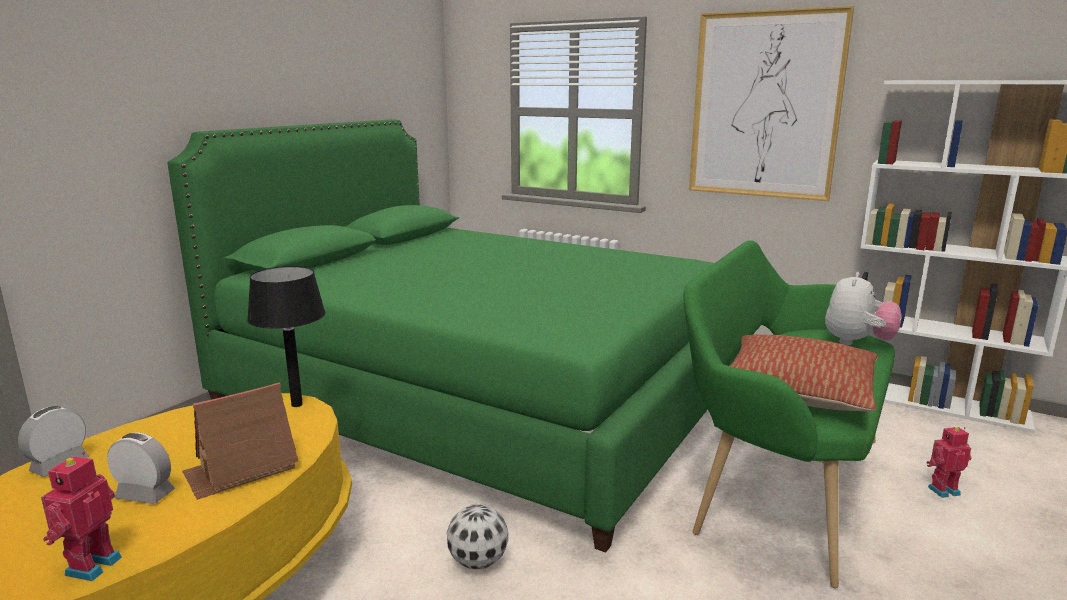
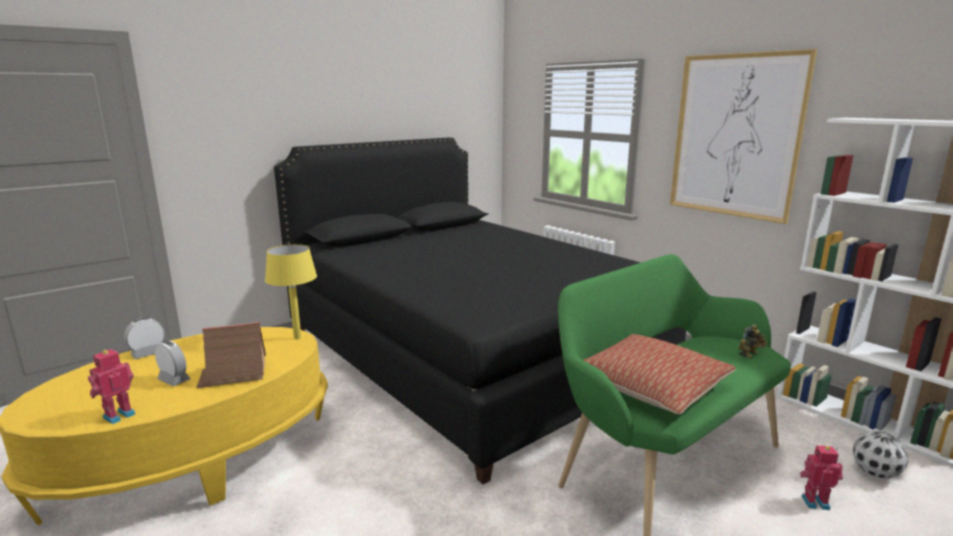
camera: 20 degrees right, 0 degrees up
green bed [168,119,739,553] -> black bed [274,138,686,484]
black table lamp [247,266,326,407] -> yellow table lamp [265,244,317,340]
football [447,504,508,569] -> football moved to [853,431,908,479]
plush toy [825,272,902,345] -> toy robot [739,324,767,359]

